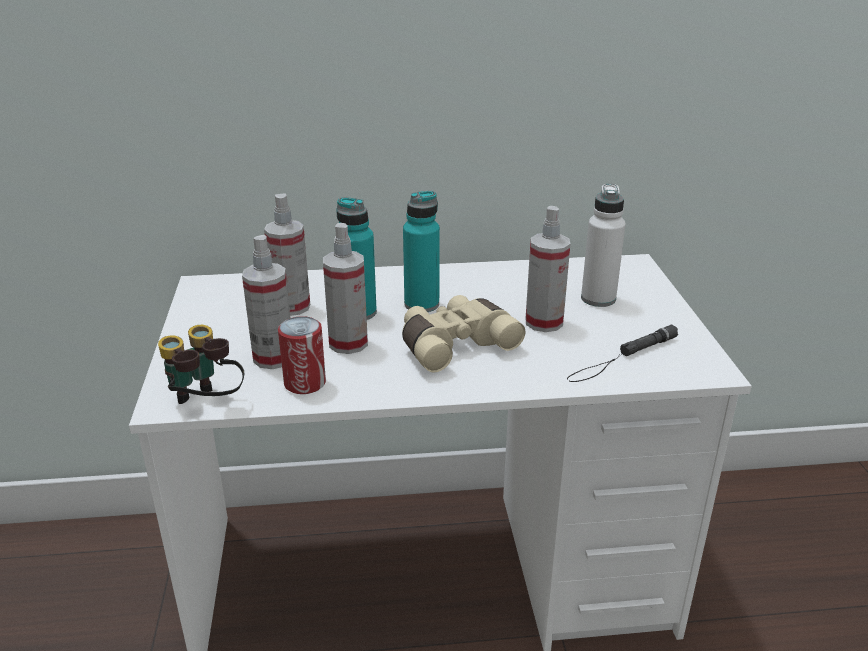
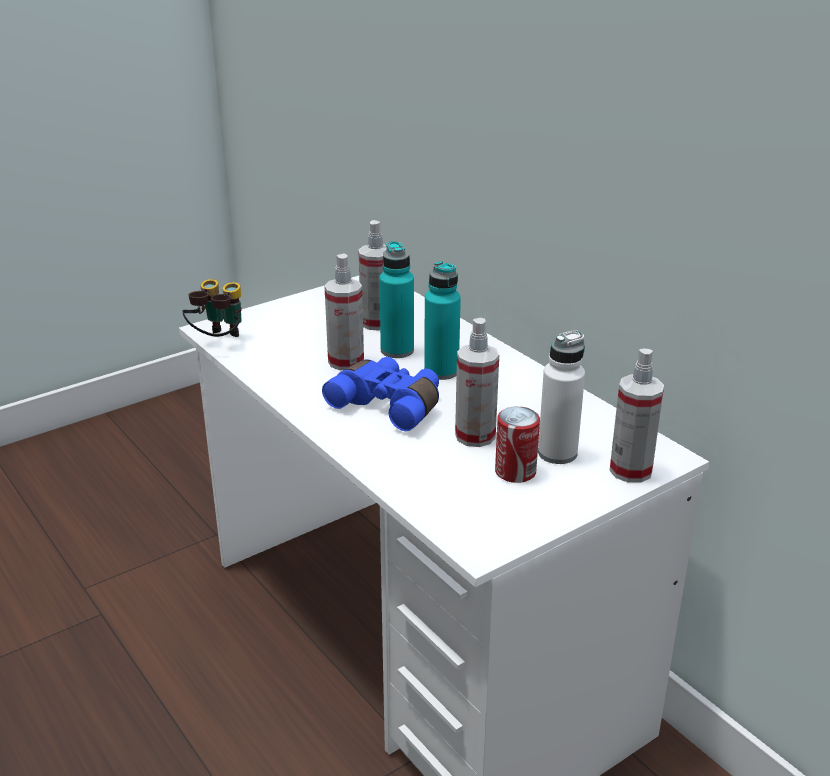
camera: 60 degrees right, 0 degrees up
spray bottle [242,235,290,369] -> spray bottle moved to [609,349,664,483]
can [278,316,326,394] -> can moved to [495,406,540,483]
beige binoculars [402,295,526,372] -> blue binoculars [322,357,439,431]
black flashlight [567,325,678,382] -> none

